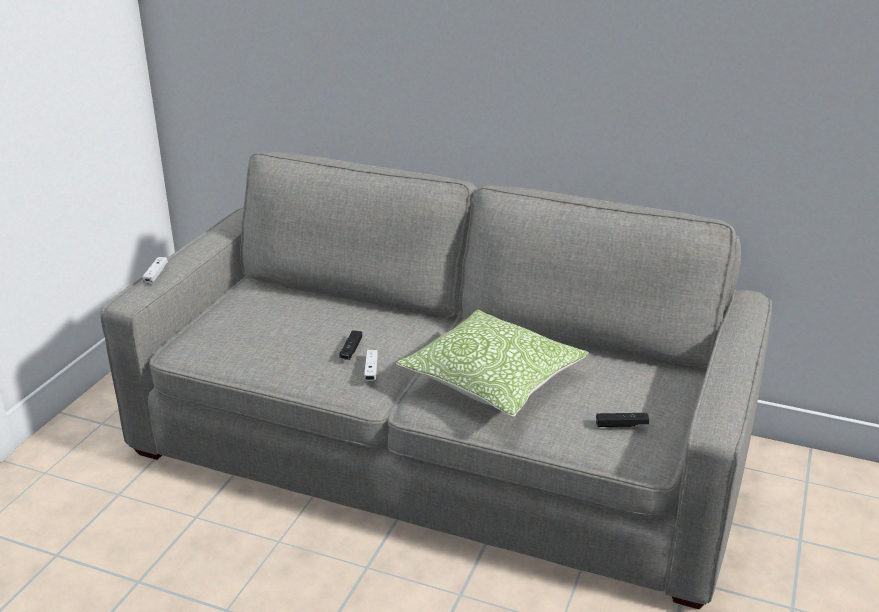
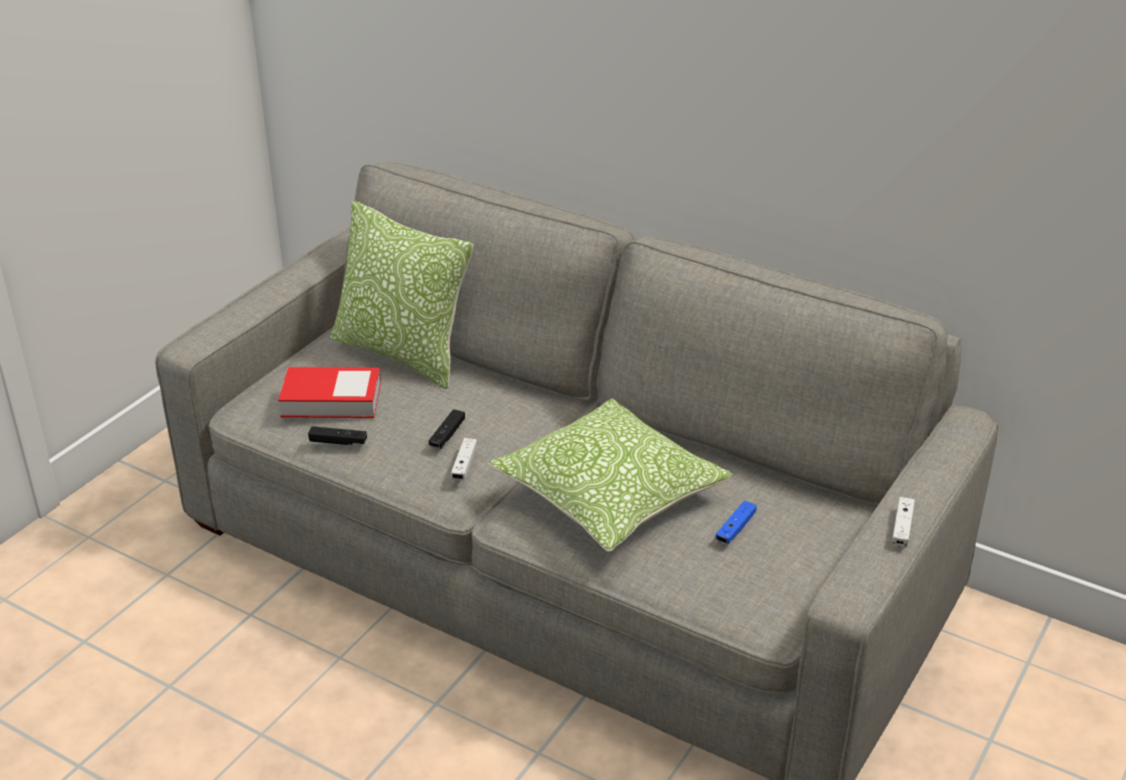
camera: 10 degrees right, 5 degrees up
white game controller [142,257,168,285] -> white game controller moved to [892,497,915,549]
black game controller [596,413,649,427] -> black game controller moved to [308,426,367,445]
none -> book [278,367,381,418]
none -> pillow [330,200,473,389]
none -> blue game controller [715,501,757,544]

